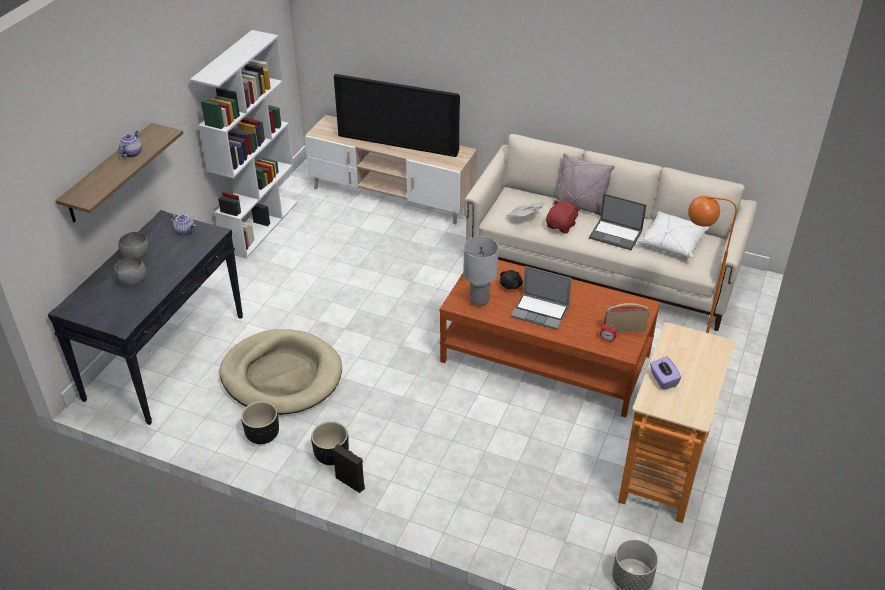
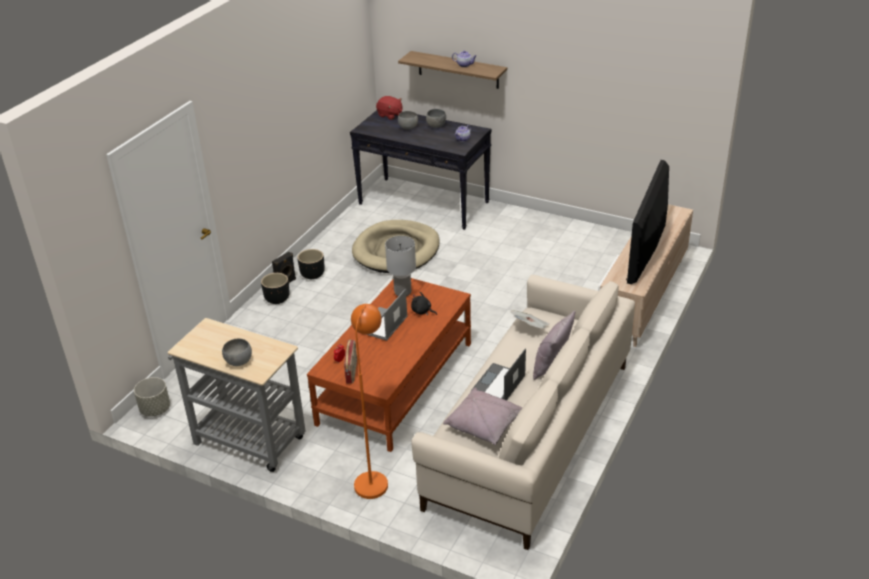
camera: 95 degrees right, 5 degrees down
white bookcase [190,30,298,259] -> none
black planter [241,401,279,444] -> black planter moved to [261,273,289,304]
red plush toy [546,200,580,233] -> red plush toy moved to [376,96,402,120]
orange cart [618,322,735,523] -> grey cart [168,318,306,472]
white pillow [638,211,710,258] -> purple pillow [443,388,523,445]
purple tissue box [650,356,681,390] -> none
none -> grey bowl [222,339,252,366]

